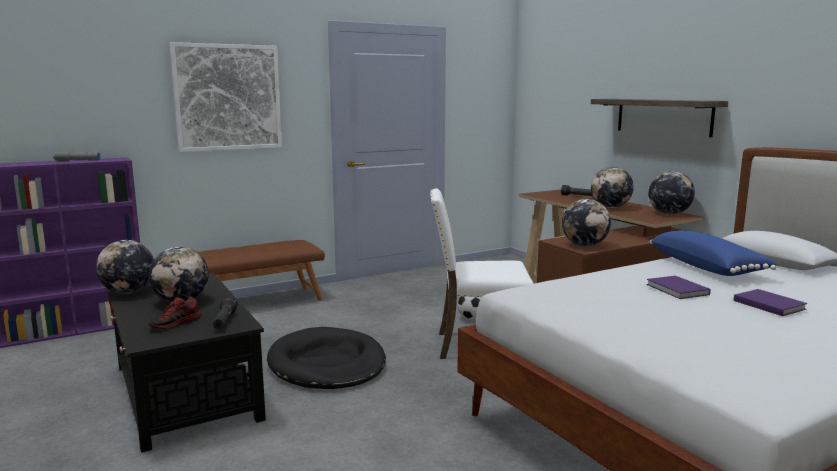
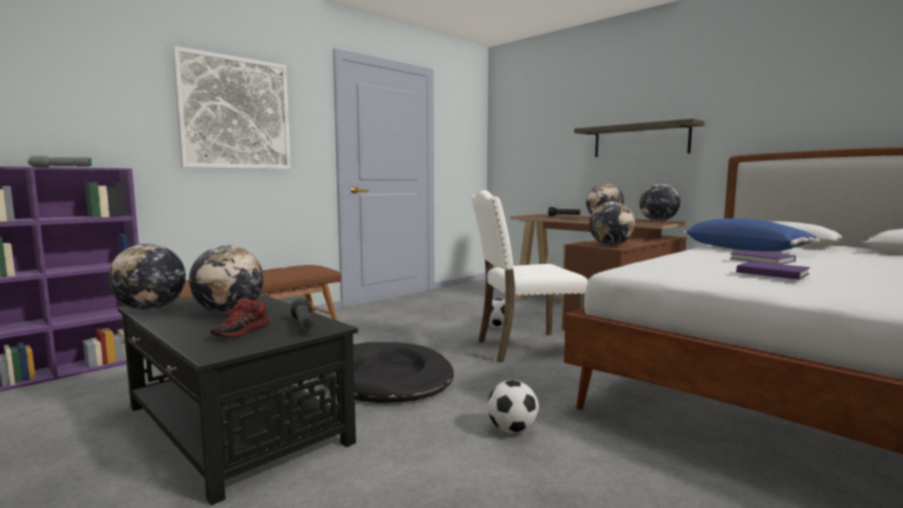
camera: 15 degrees left, 5 degrees down
purple book [734,289,807,316] -> purple book moved to [736,261,810,280]
none -> football [487,380,539,433]

